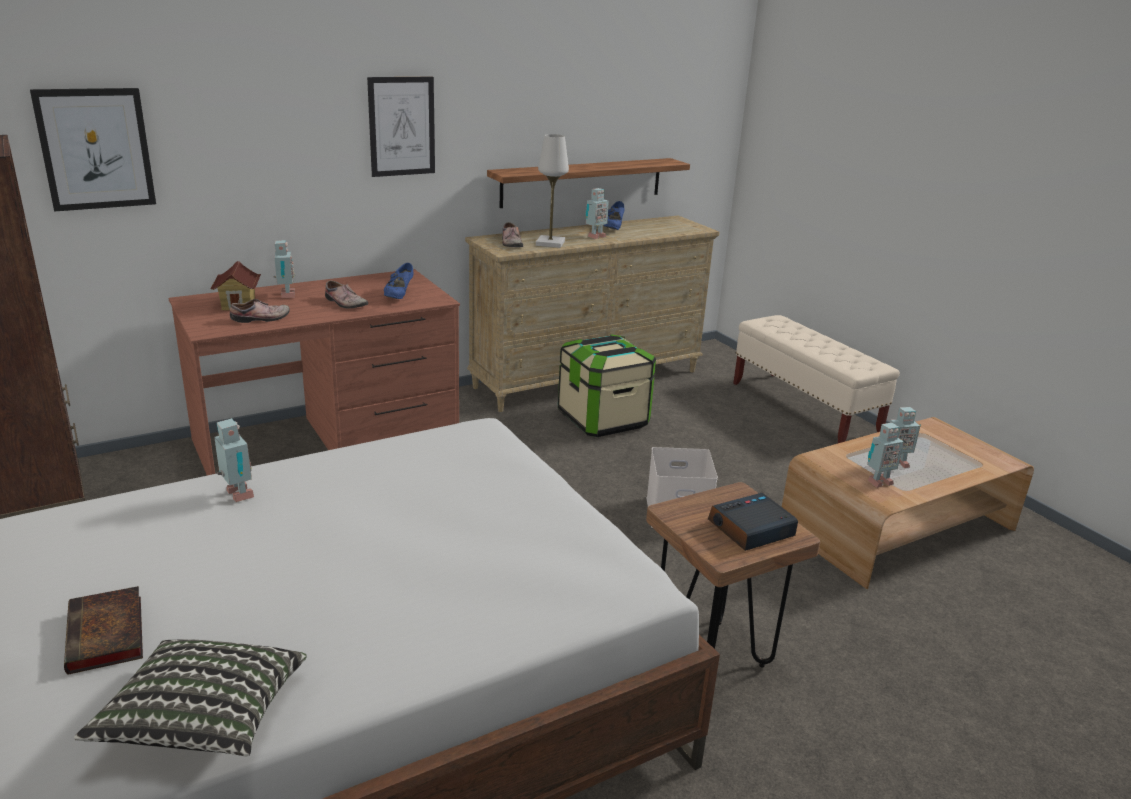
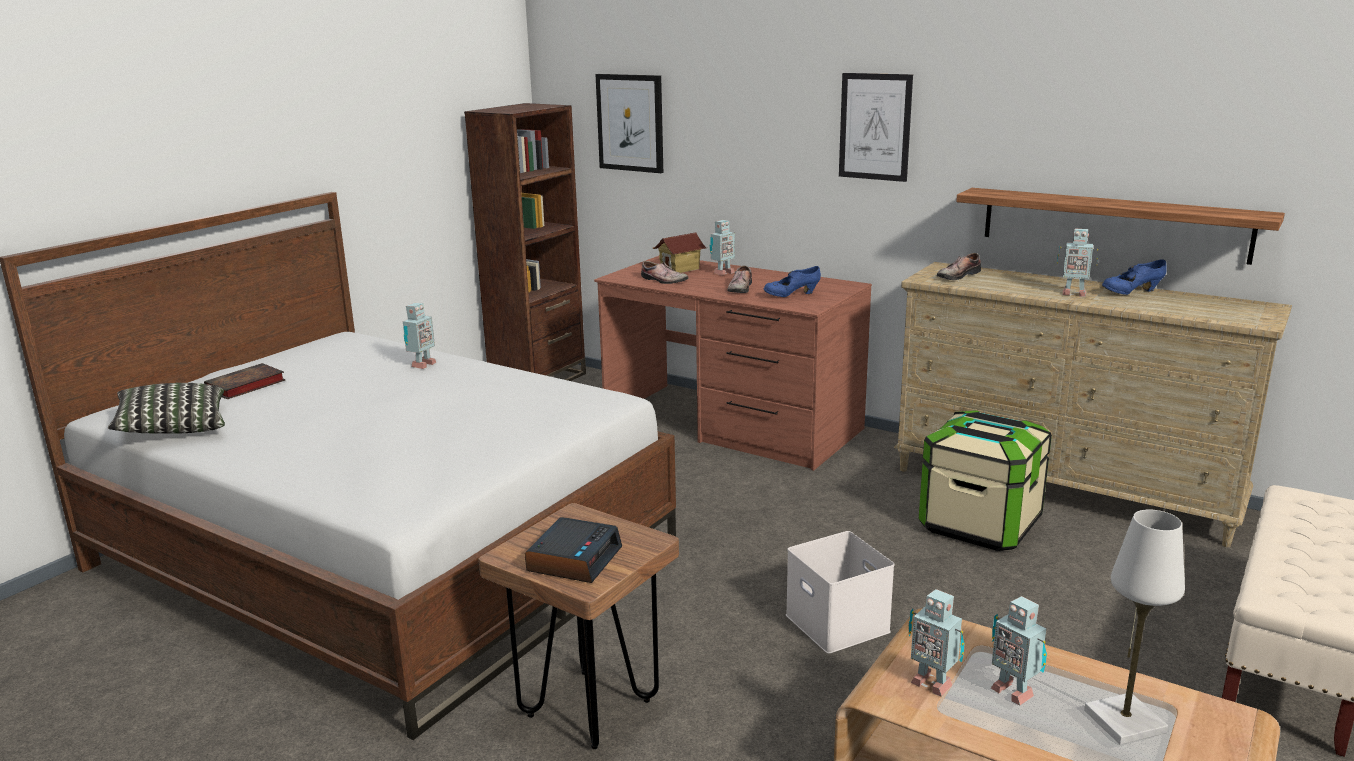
camera: 65 degrees right, 5 degrees down
white table lamp [536,134,569,248] -> white table lamp moved to [1084,509,1185,745]
alarm clock [708,493,798,551] -> alarm clock turned 75 degrees clockwise [525,517,622,583]

